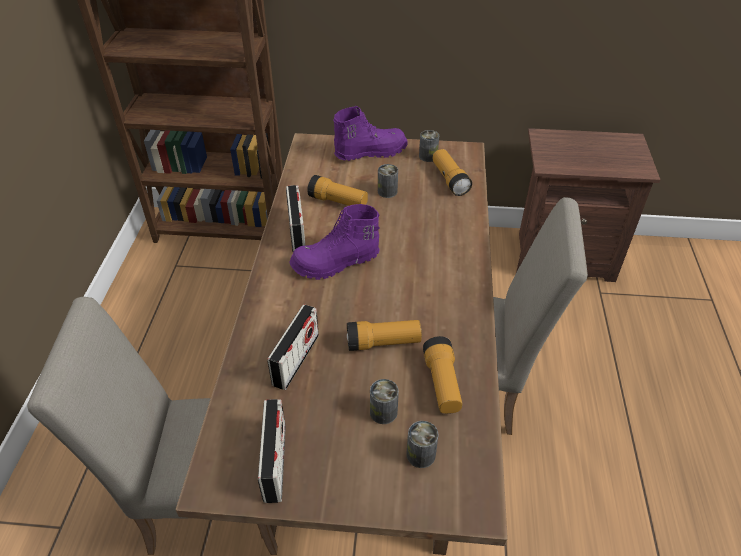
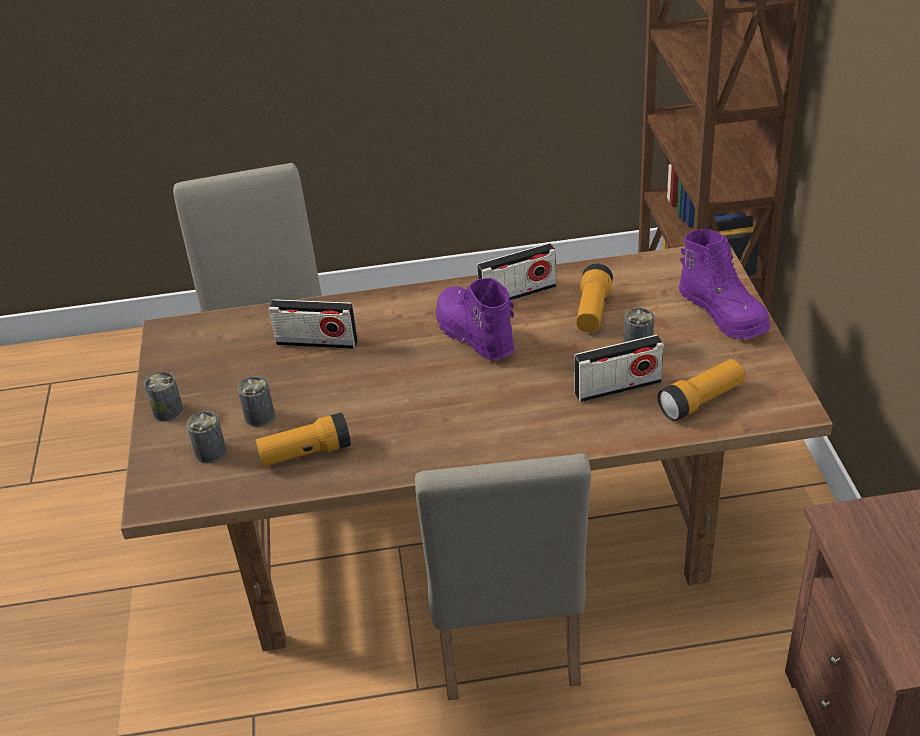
camera: 80 degrees right, 5 degrees down
radio [258,399,286,503] -> radio moved to [574,335,664,402]
flashlight [347,320,422,351] -> none
can [419,130,439,162] -> can moved to [144,372,183,422]

